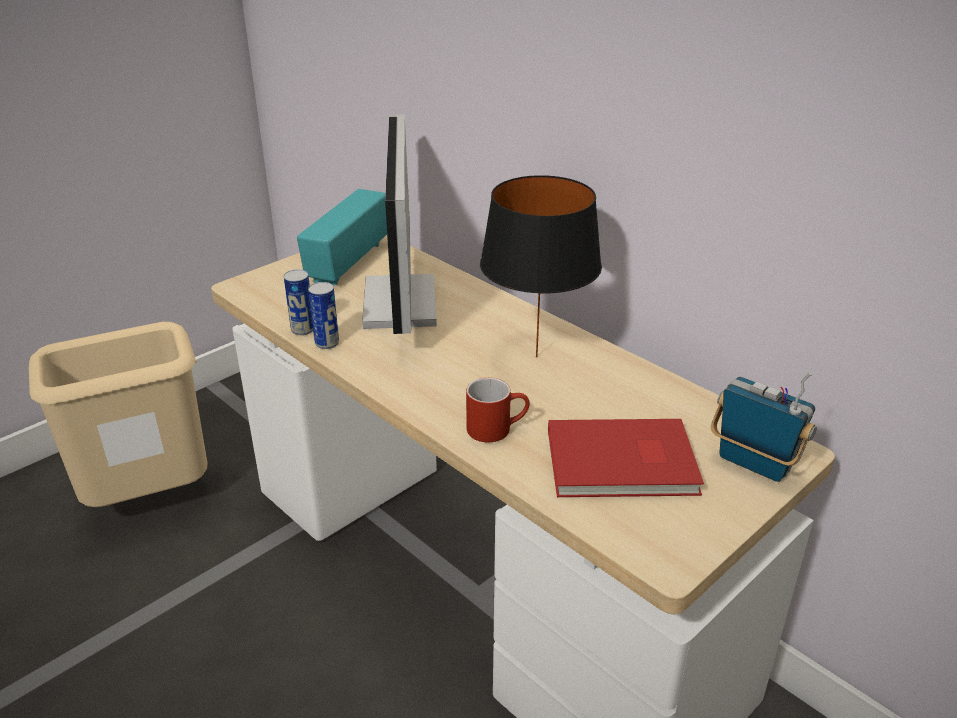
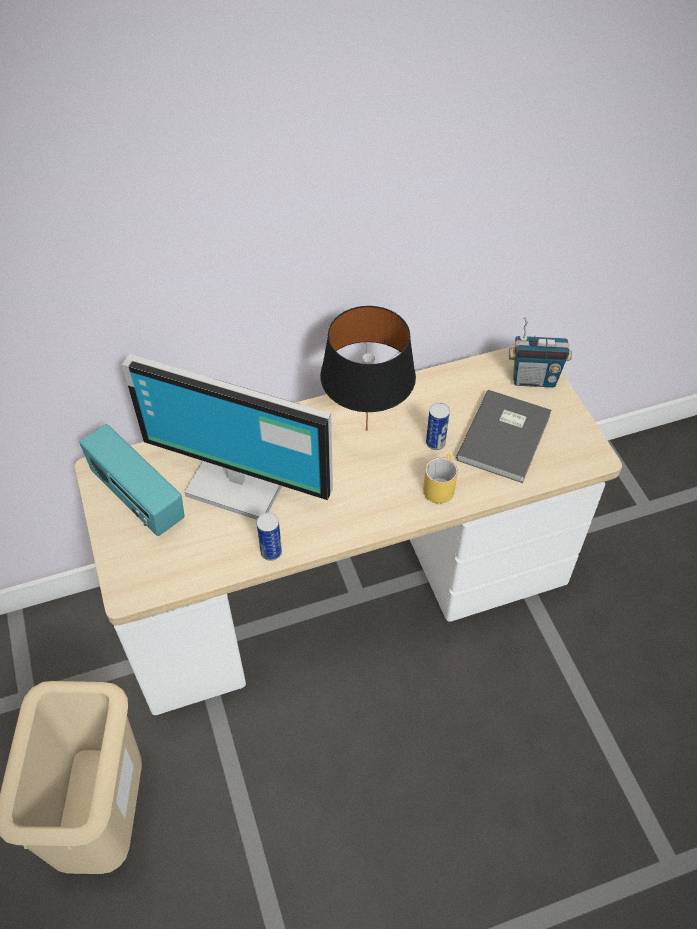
camera: 65 degrees left, 20 degrees up
can [284,269,313,335] -> can moved to [426,403,450,450]
red mug [466,378,530,442] -> yellow mug [423,453,458,504]
red book [548,419,704,497] -> grey book [456,390,552,483]
radio [711,372,817,482] -> radio turned 150 degrees counterclockwise [509,316,572,388]

